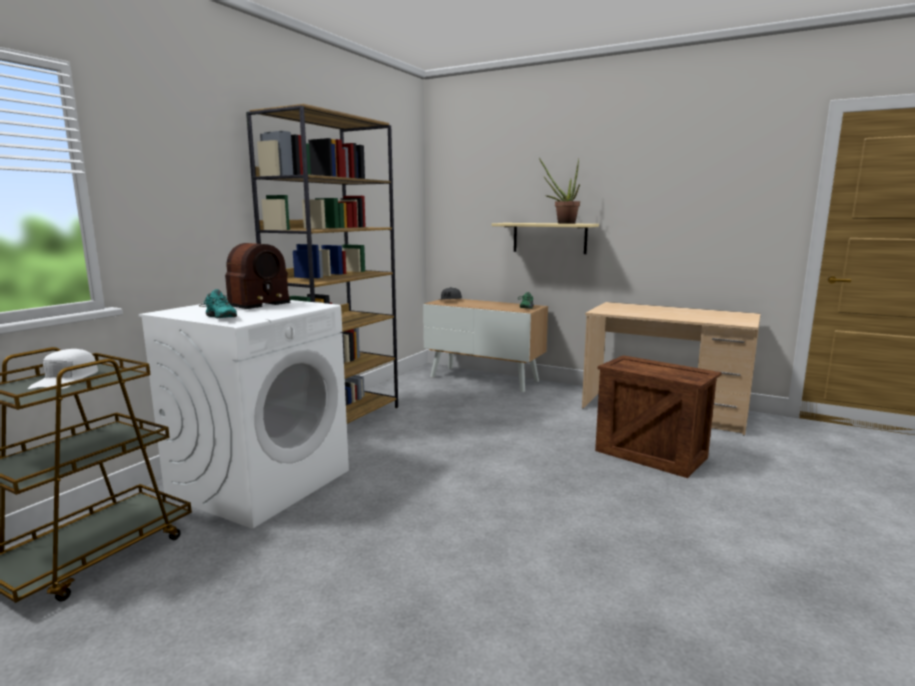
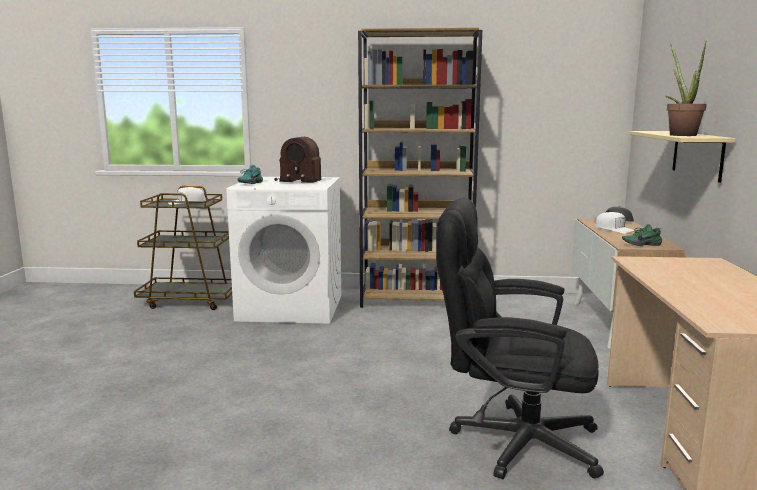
camera: 65 degrees right, 0 degrees up
crate [595,355,722,478] -> black office chair [436,197,604,479]
none -> white cap [595,212,634,234]

